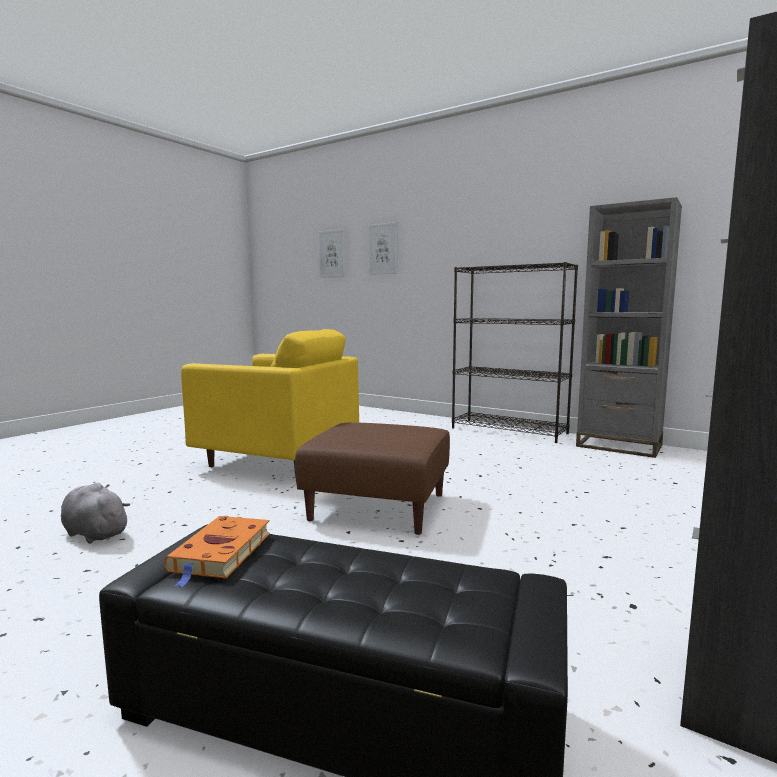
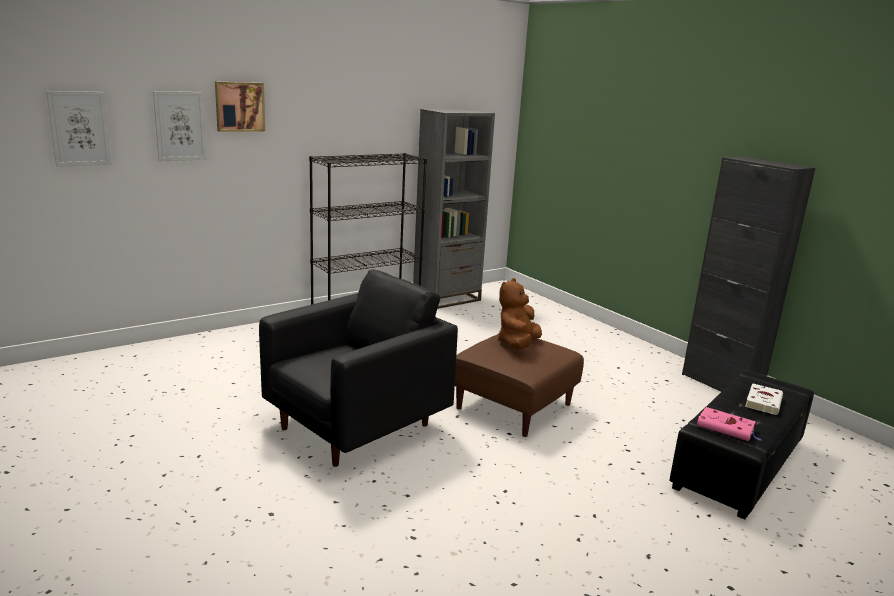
camera: 70 degrees left, 10 degrees up
grey plush toy [61,483,130,544] -> none
orange book [164,516,270,587] -> pink book [697,407,761,441]
yellow armchair [181,329,359,477] -> black armchair [259,269,458,467]
none -> picture [215,81,265,132]
none -> brown plush toy [498,278,542,349]
none -> white book [745,383,783,415]

